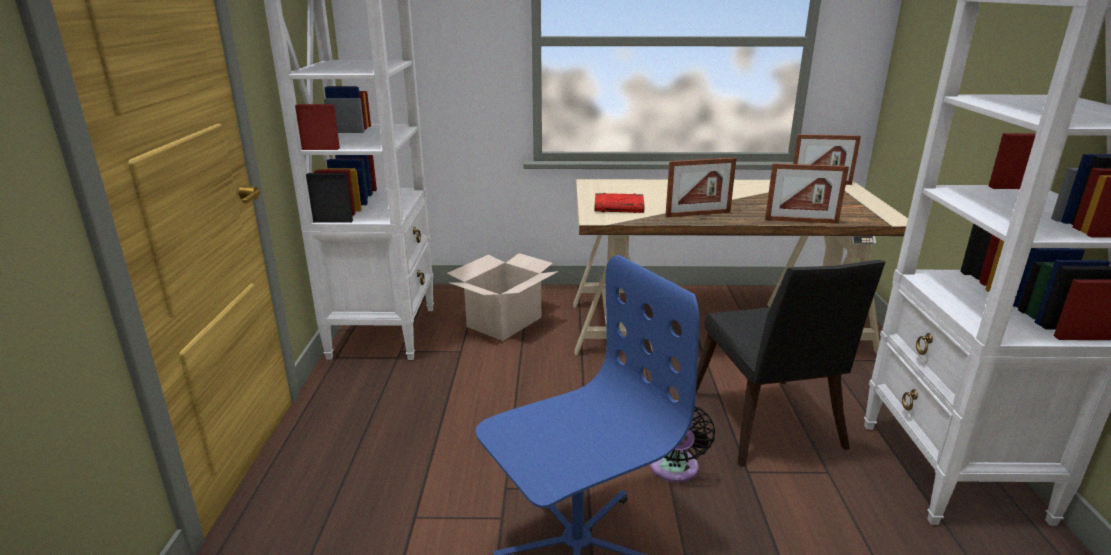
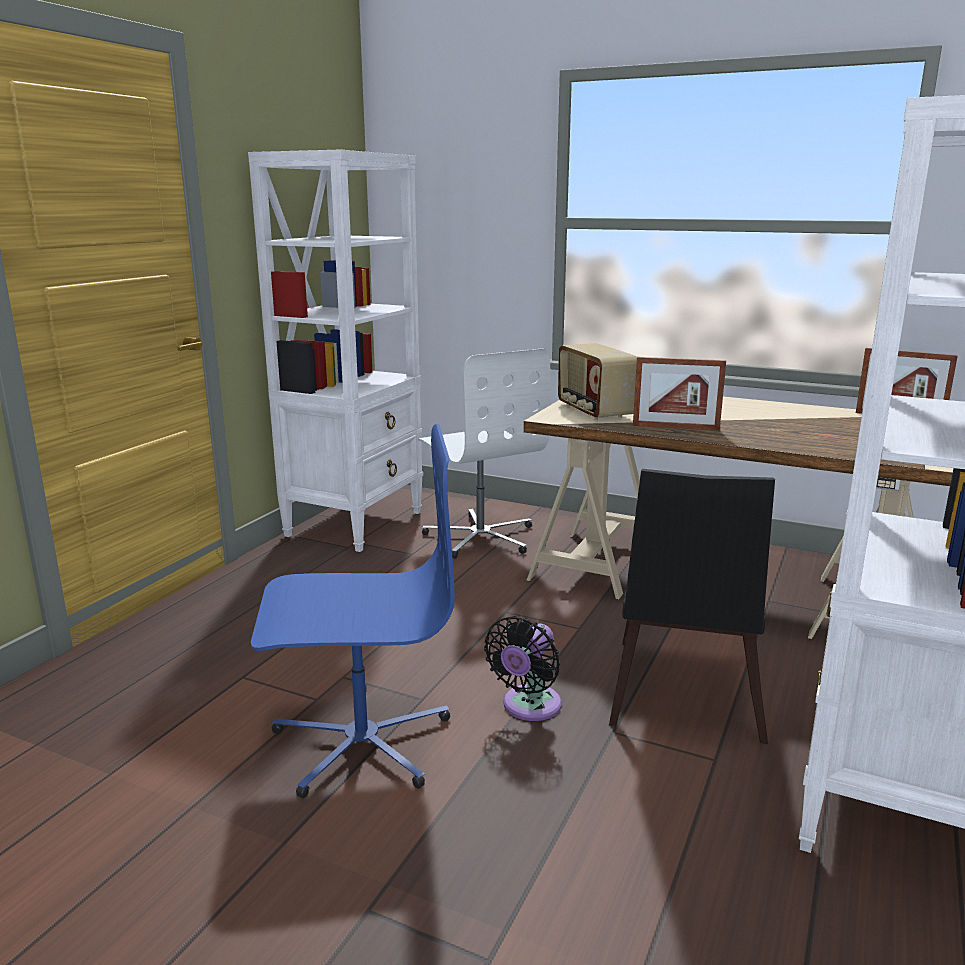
camera: 25 degrees right, 5 degrees down
cardboard box [447,253,558,341] -> white office chair [418,348,551,559]
red book [594,193,645,213] -> radio [558,343,637,420]
picture frame [765,163,849,224] -> none

